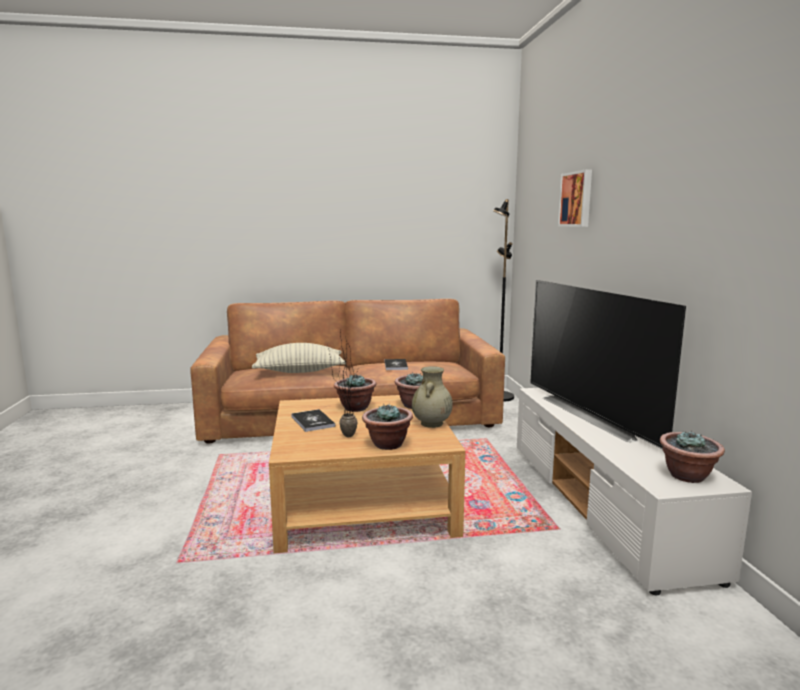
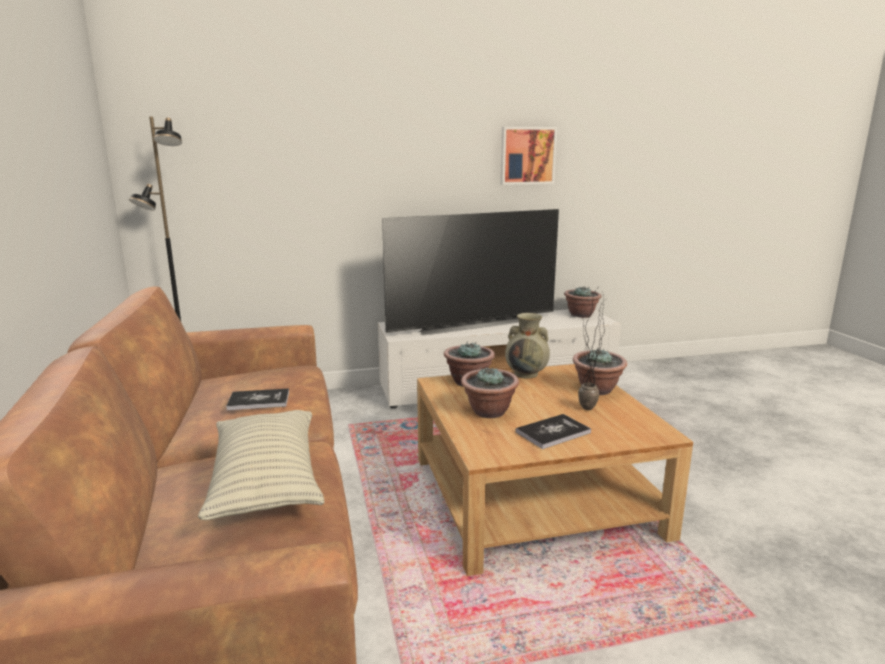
camera: 95 degrees left, 5 degrees up
picture [558,170,592,227] -> picture moved to [500,127,557,185]

